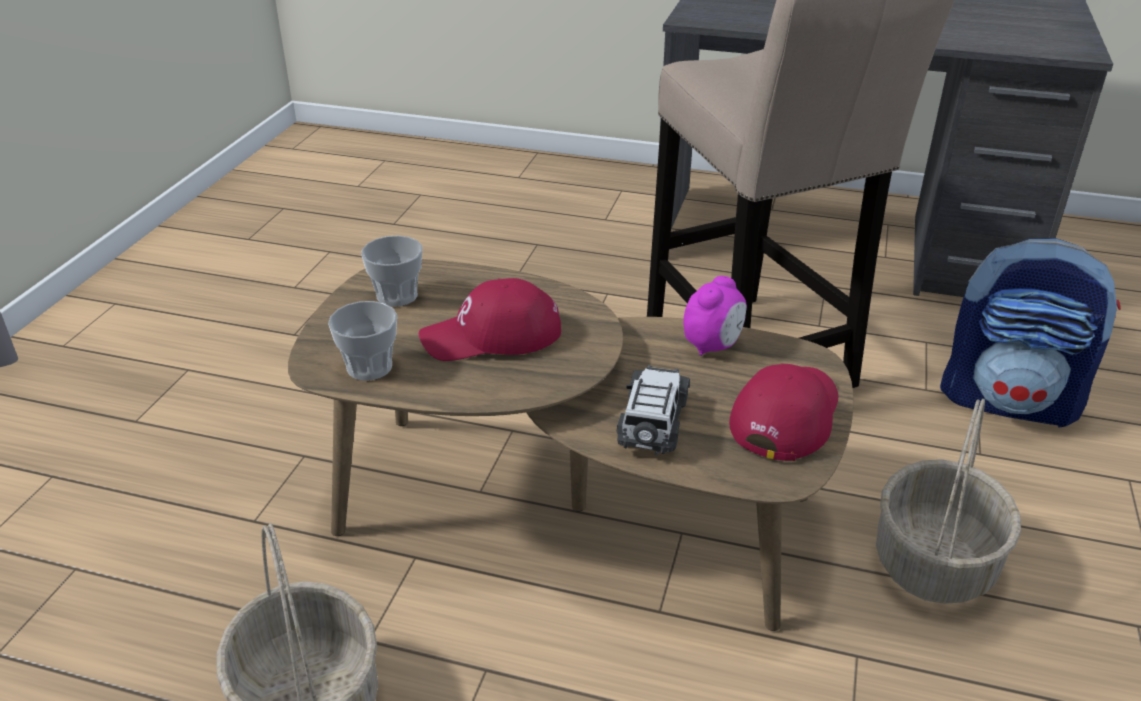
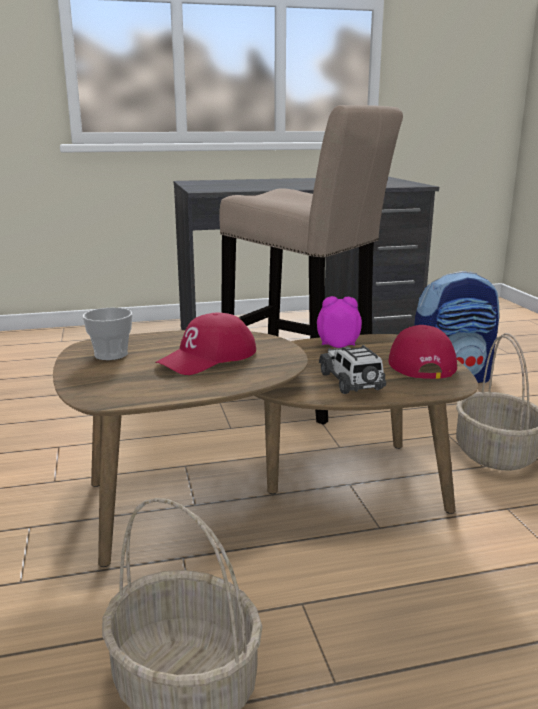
camera: 30 degrees left, 15 degrees down
cup [328,301,397,381] -> none
alarm clock [683,276,747,356] -> alarm clock turned 90 degrees counterclockwise [317,296,362,348]

